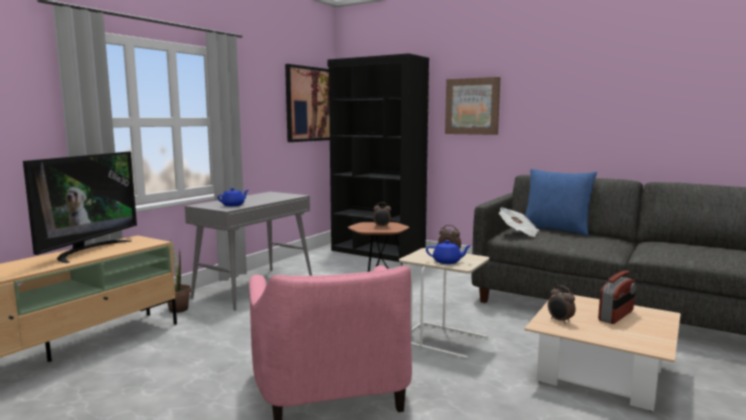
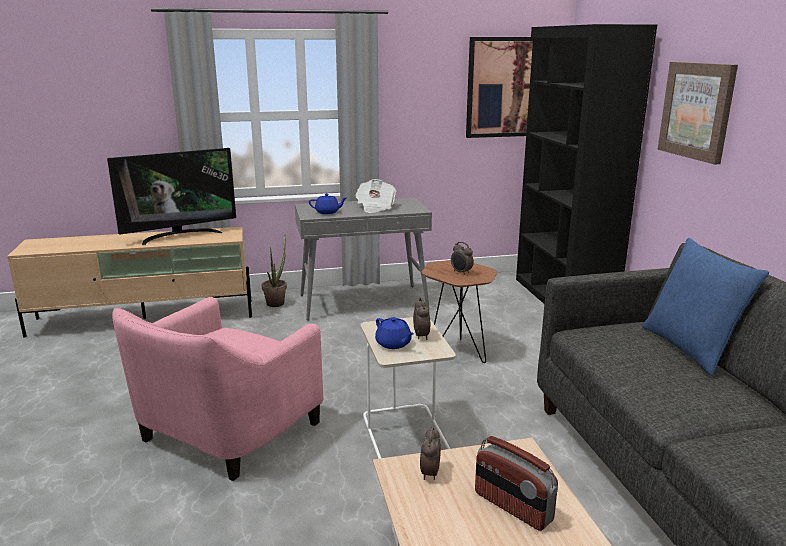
camera: 45 degrees right, 10 degrees up
newspaper [499,207,539,237] -> newspaper moved to [355,179,396,213]
radio [598,270,636,324] -> radio turned 45 degrees clockwise [475,436,558,531]

